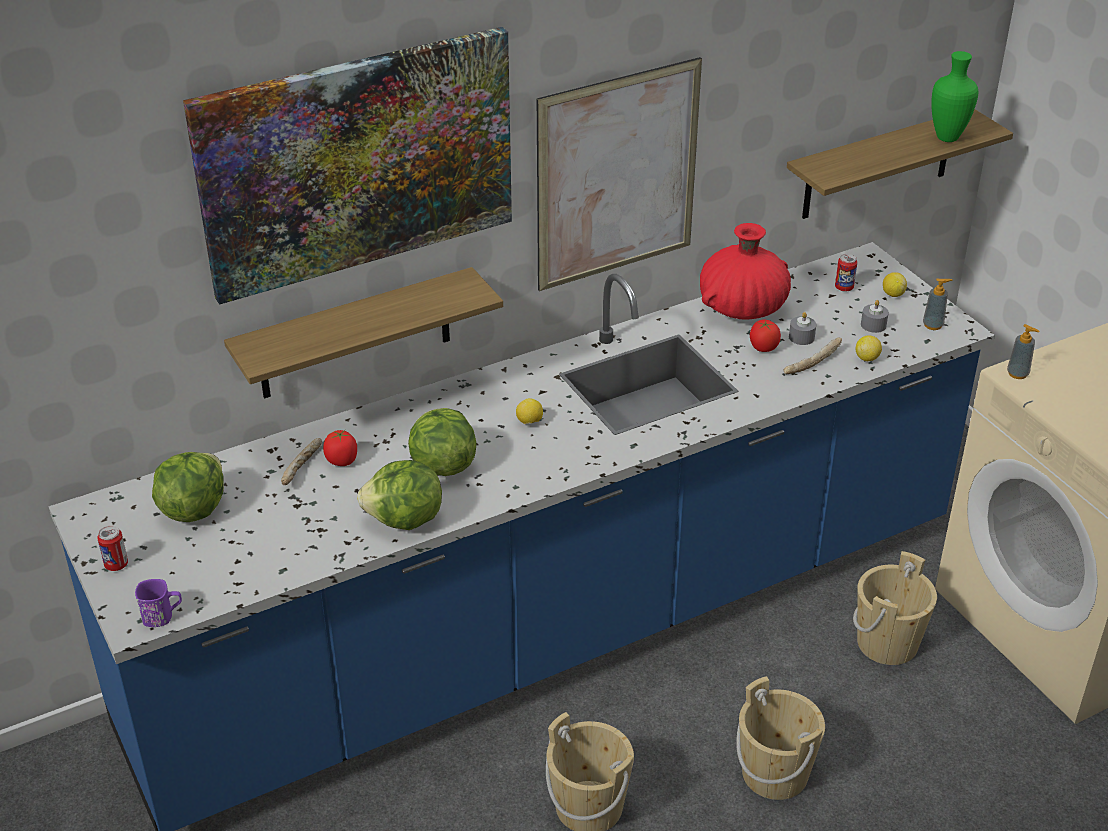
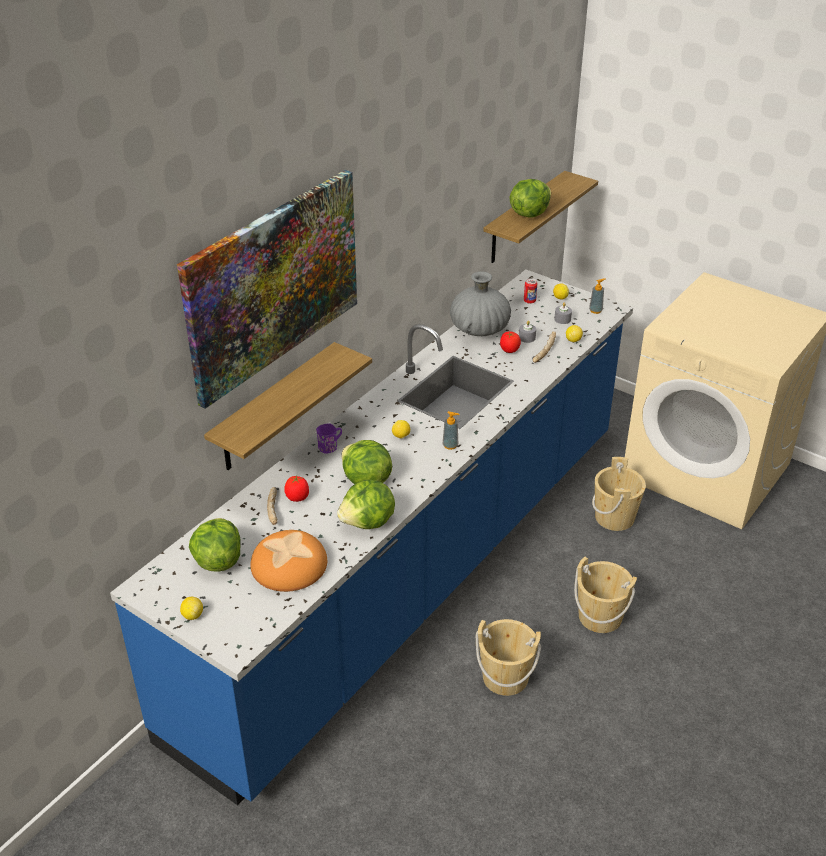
camera: 25 degrees left, 0 degrees up
can [97,526,128,571] -> lemon [180,597,203,620]
purple mug [135,579,182,627] -> purple mug moved to [316,423,342,454]
picture [537,57,702,291] -> none
red vase [700,223,791,319] -> grey vase [450,271,511,336]
green vase [931,51,979,142] -> none
soap dispenser [1007,324,1039,379] -> soap dispenser moved to [443,411,459,450]
none -> bread [250,530,327,592]
none -> lettuce [509,179,551,218]

